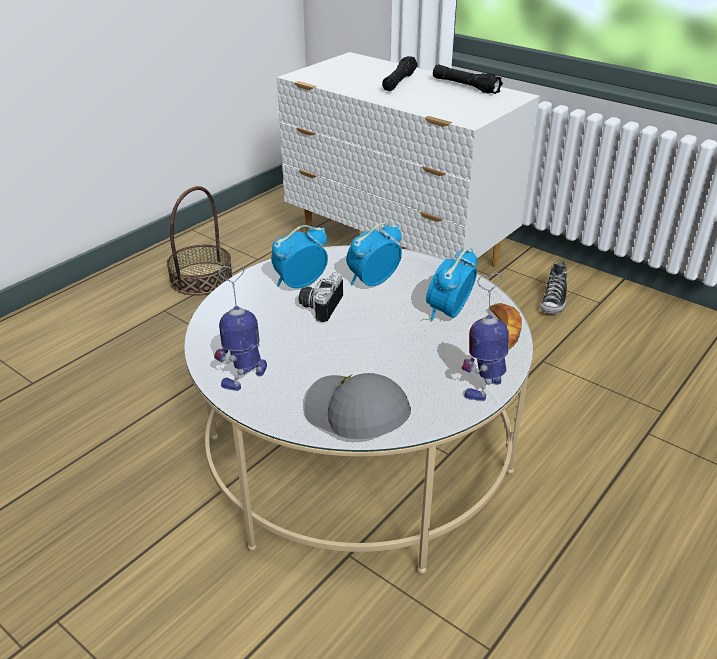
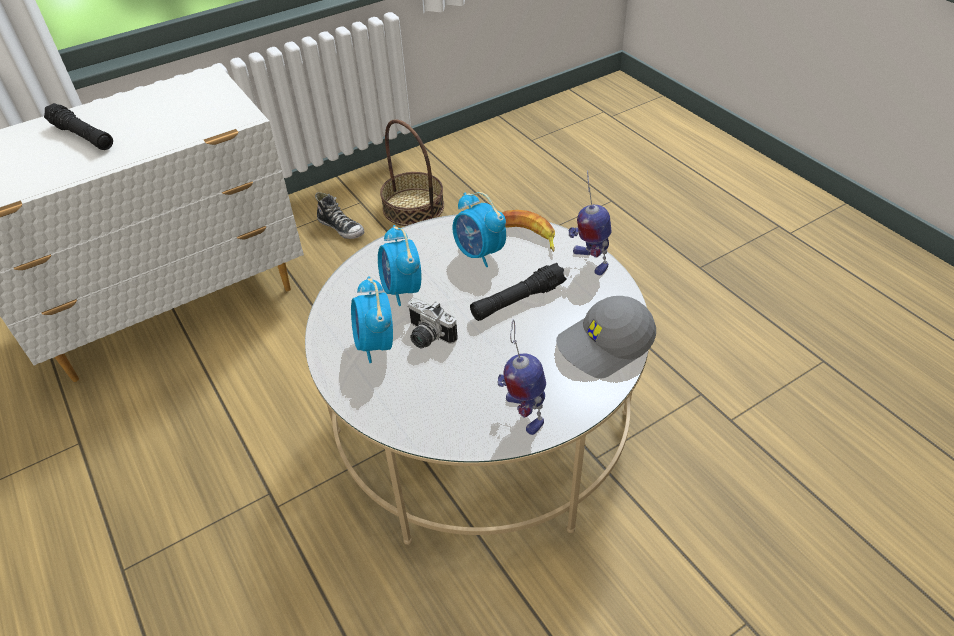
camera: 70 degrees left, 10 degrees up
basket [167,186,233,295] -> basket moved to [380,119,444,226]
black flashlight [433,65,503,94] -> black flashlight moved to [470,263,567,321]

